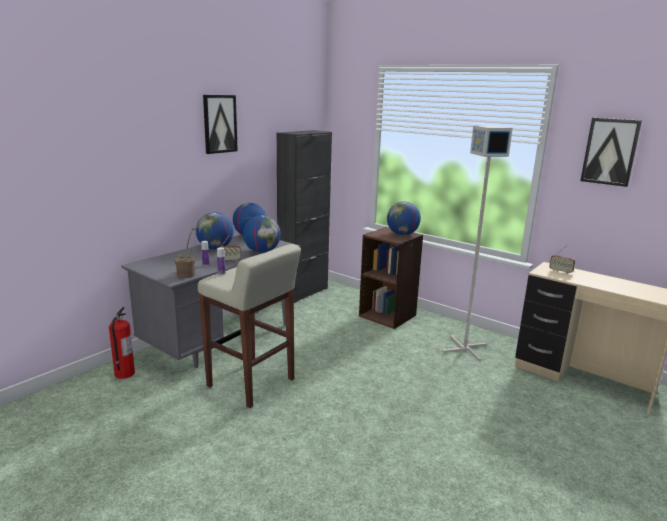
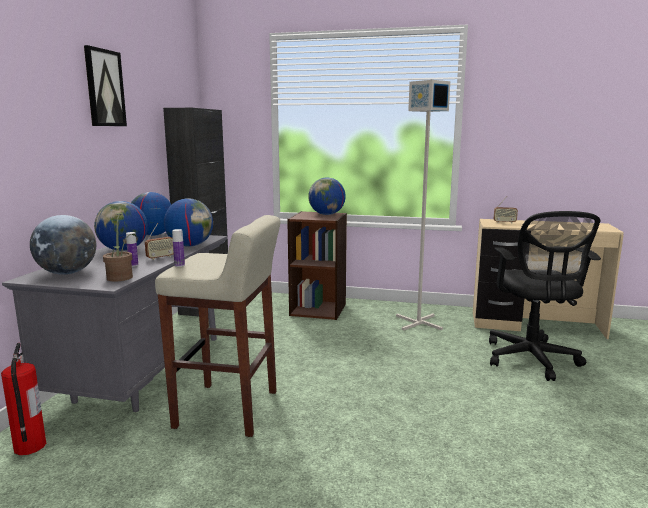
camera: 25 degrees left, 5 degrees down
picture [580,118,642,187] -> none
none -> globe [30,215,96,275]
none -> black office chair [489,211,601,381]

